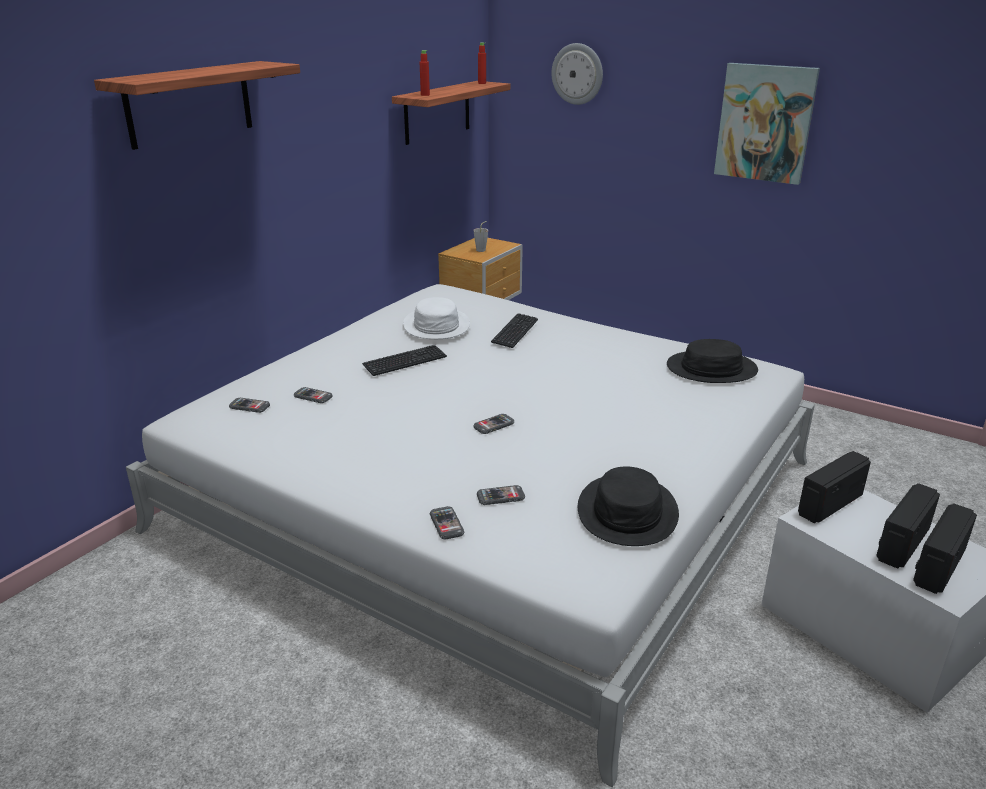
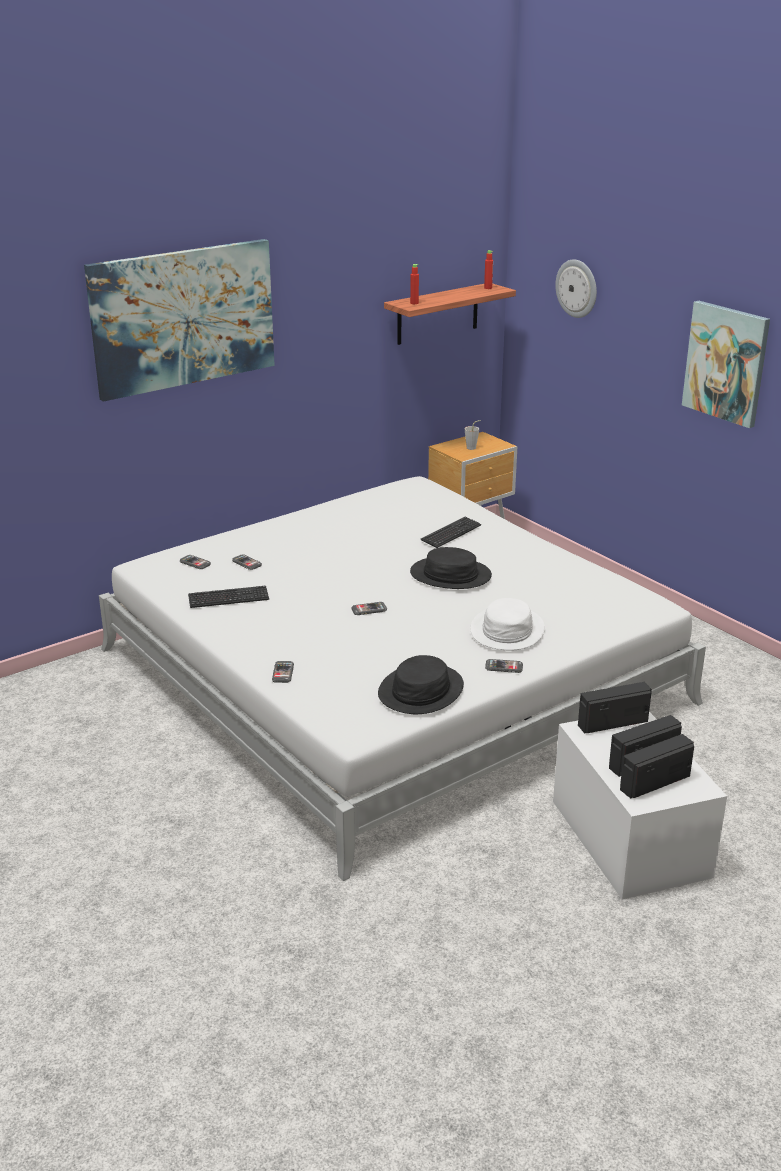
camera: 20 degrees right, 0 degrees up
shelf [94,61,300,150] -> picture [84,239,275,402]
keyboard [362,345,447,376] -> keyboard moved to [188,586,269,608]
white hat [403,297,470,339] -> white hat moved to [470,598,545,651]
phone [477,485,525,505] -> phone moved to [485,659,523,673]
black hat [667,339,758,383] -> black hat moved to [410,547,492,589]

